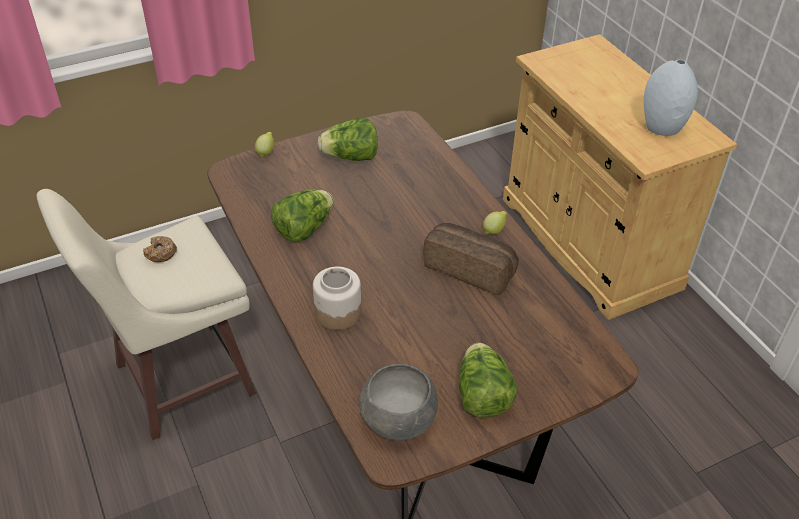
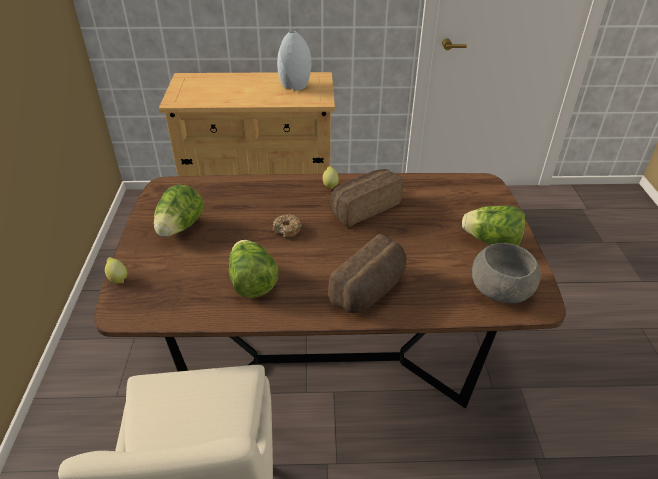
camera: 65 degrees left, 5 degrees down
donut [143,236,177,262] -> donut moved to [273,214,302,238]
jar [313,267,361,330] -> bread [329,234,407,313]

